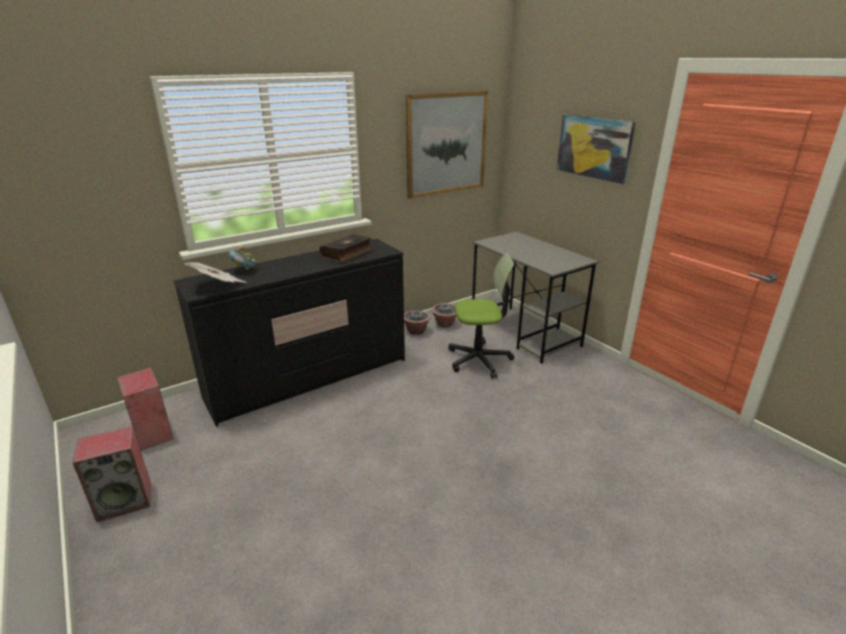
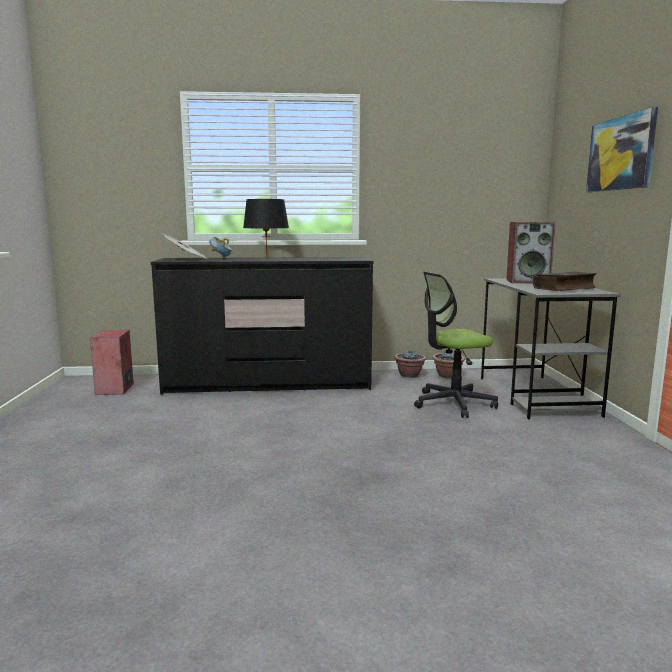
camera: 30 degrees right, 15 degrees down
speaker [73,426,151,522] -> speaker moved to [506,222,556,283]
book [320,234,372,263] -> book moved to [533,272,597,291]
picture [406,91,488,199] -> none
office chair [449,253,514,379] -> office chair turned 135 degrees clockwise [414,272,498,418]
none -> black table lamp [243,199,289,258]

